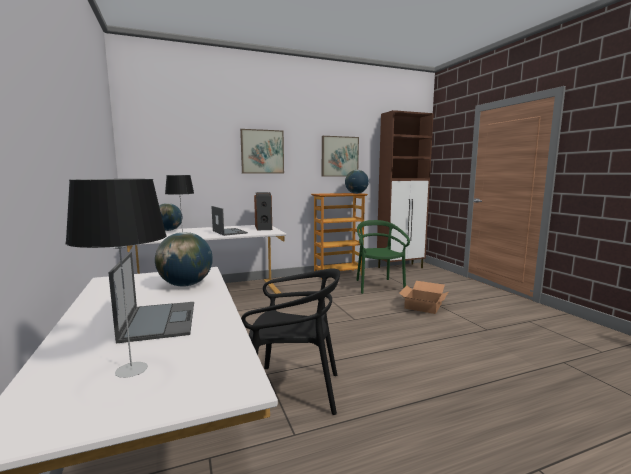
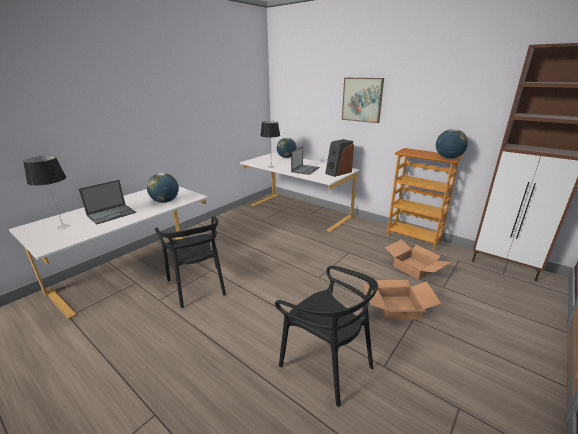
camera: 60 degrees right, 15 degrees up
picture [322,136,359,177] -> none
green chair [356,220,410,294] -> cardboard box [385,239,451,280]
none -> black chair [275,266,378,407]

